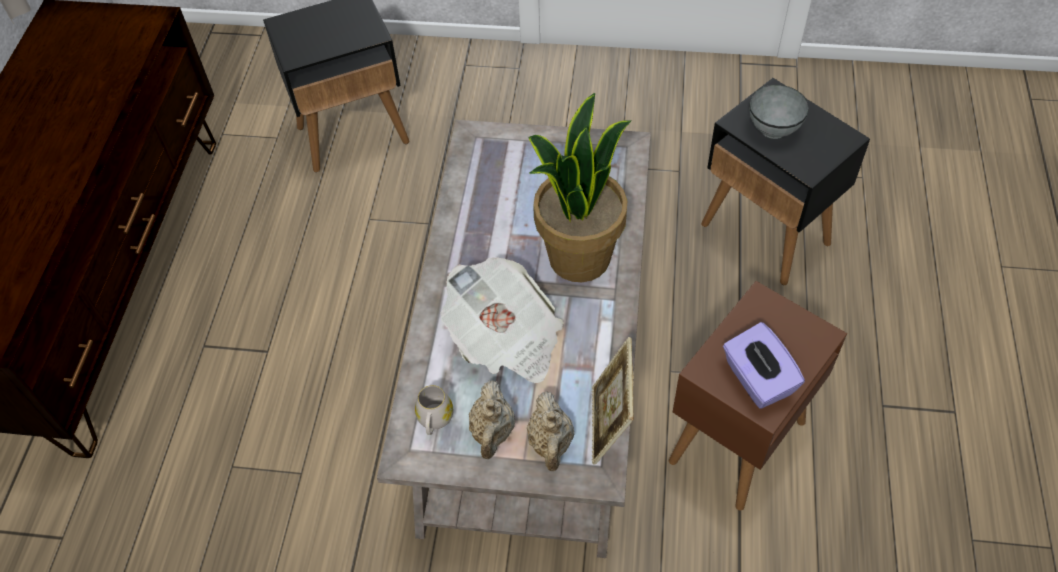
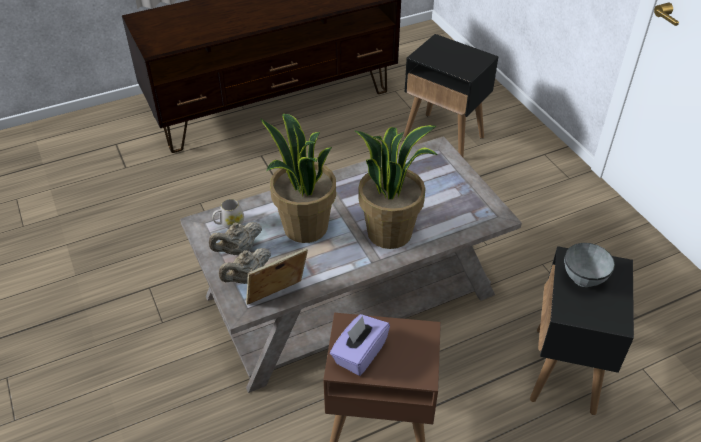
camera: 55 degrees right, 10 degrees down
newspaper [440,258,564,383] -> potted plant [260,114,336,243]

